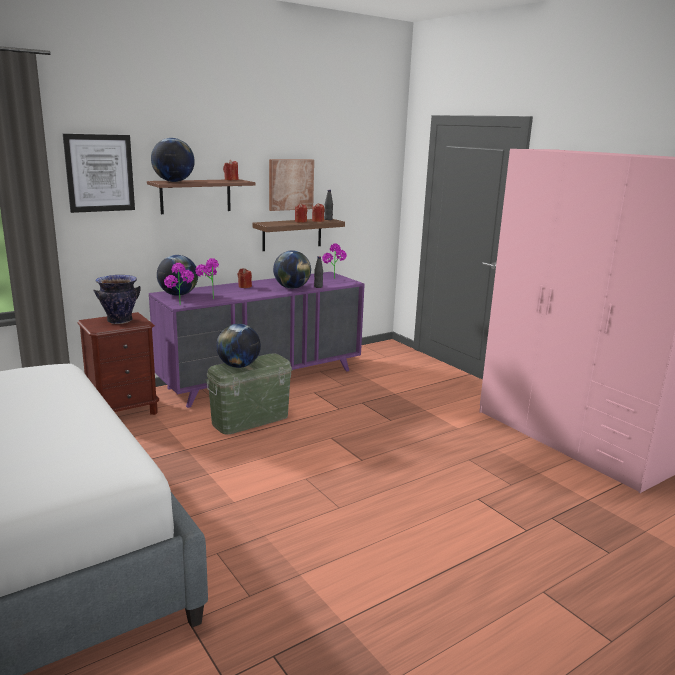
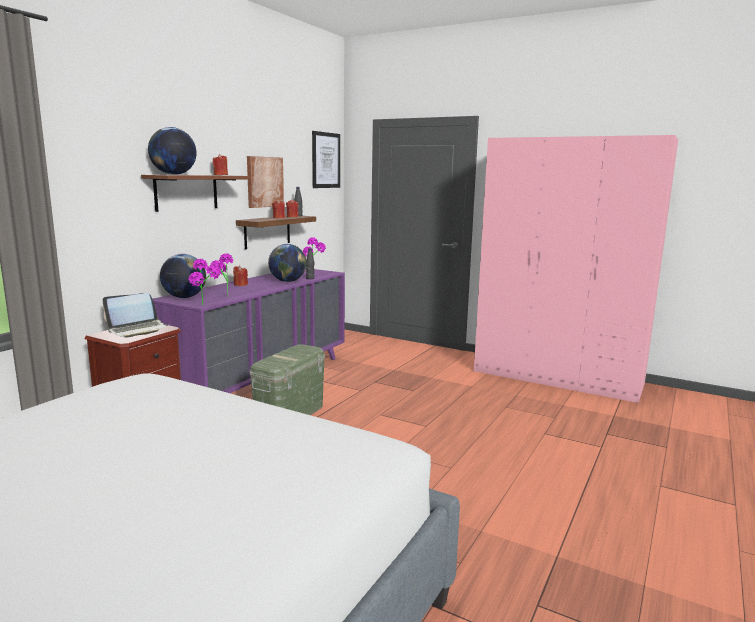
camera: 25 degrees left, 5 degrees down
picture [63,134,135,213] -> picture moved to [312,131,340,188]
vase [93,275,141,324] -> laptop [102,293,168,338]
globe [216,324,261,368] -> none

